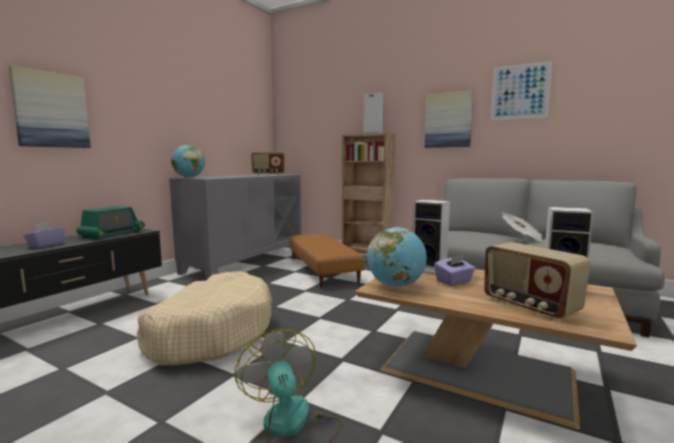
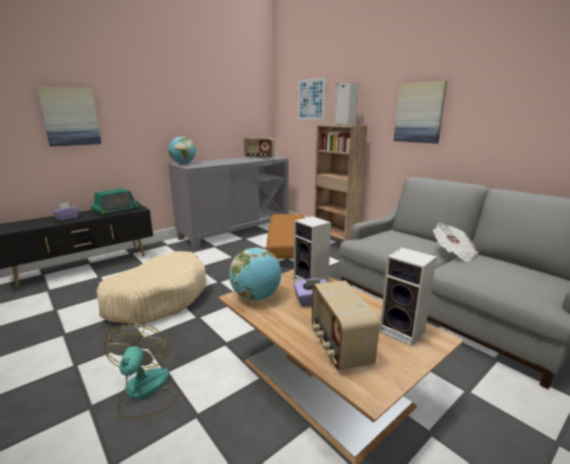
camera: 20 degrees right, 10 degrees up
picture [491,61,552,120] -> picture moved to [298,77,326,120]

